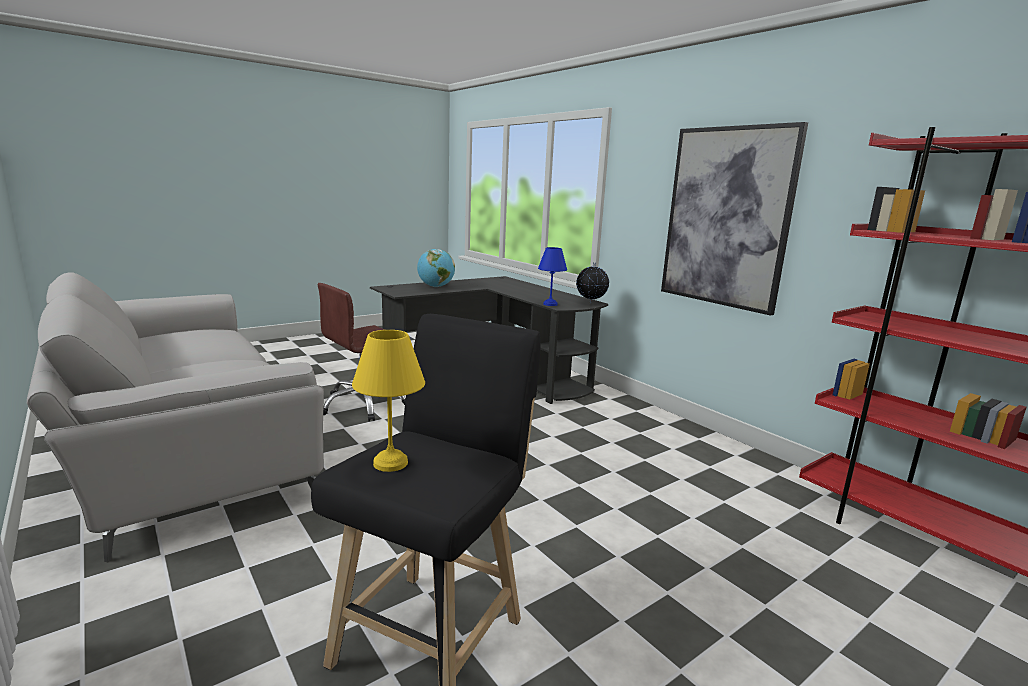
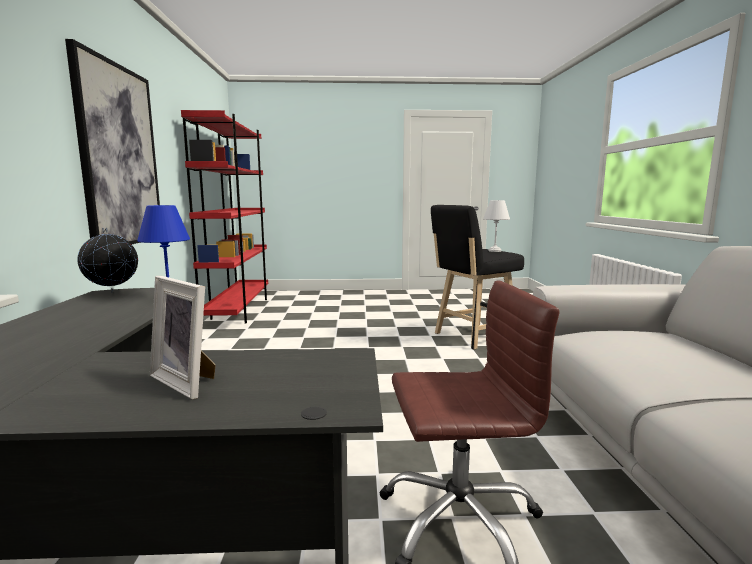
camera: 145 degrees left, 5 degrees down
yellow table lamp [352,330,425,472] -> white table lamp [483,200,510,252]
globe [417,249,455,287] -> picture frame [150,276,216,399]

